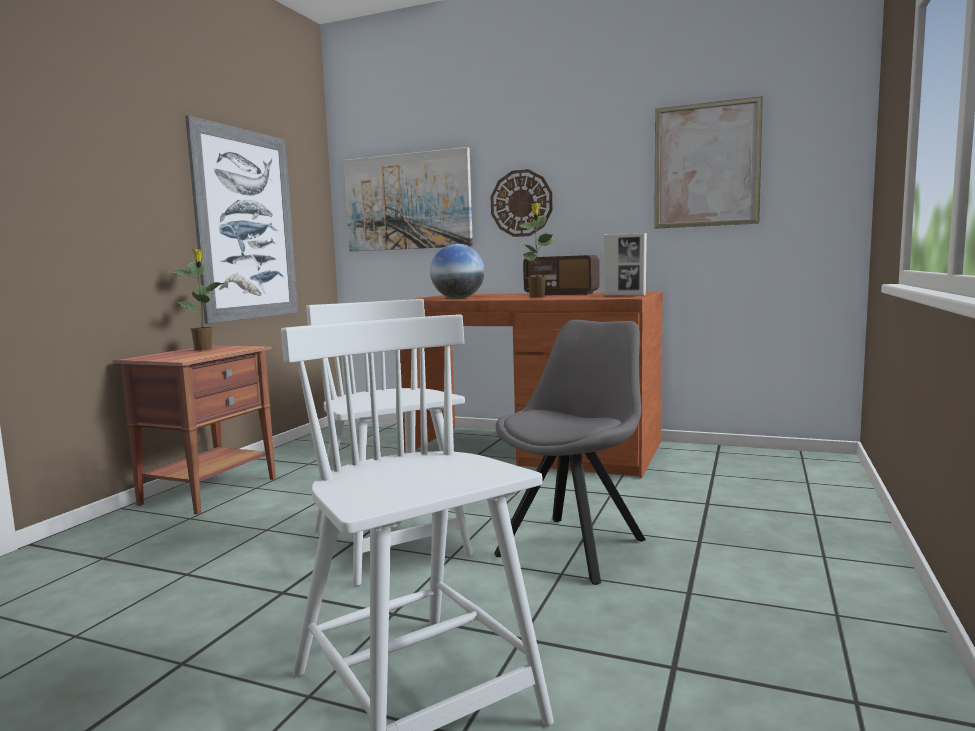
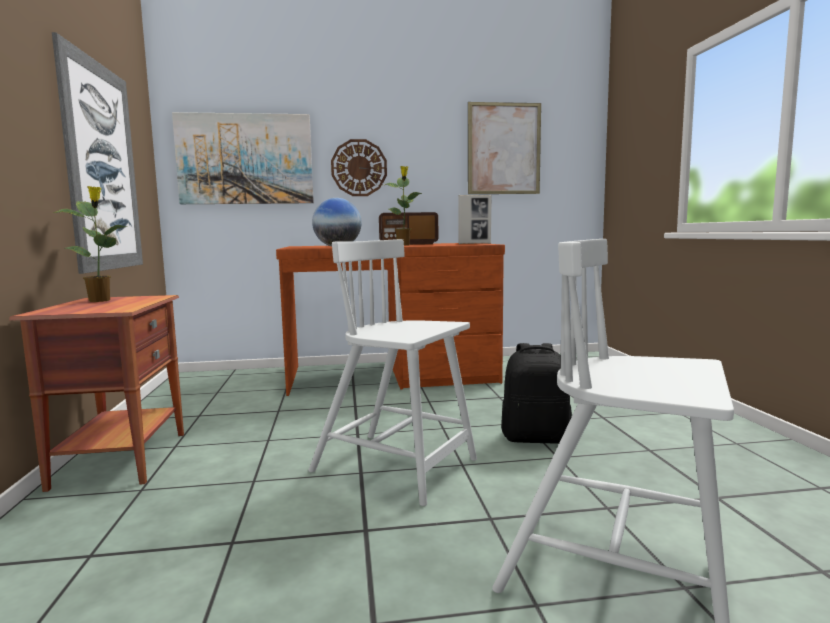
camera: 30 degrees left, 0 degrees up
grey chair [494,320,646,585] -> black backpack [501,343,572,443]

